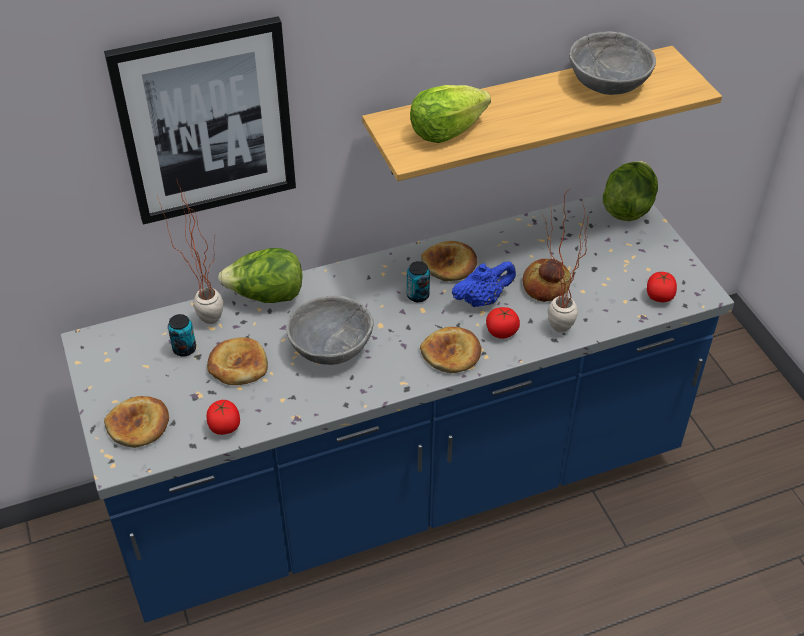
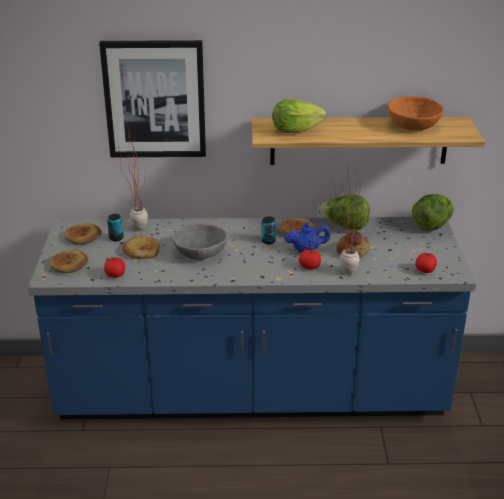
camera: 20 degrees right, 15 degrees down
lettuce [218,248,303,303] -> lettuce moved to [318,195,370,230]
bread [420,327,482,373] -> bread moved to [65,223,101,244]
grey bowl [569,32,656,95] -> orange bowl [388,96,444,130]

